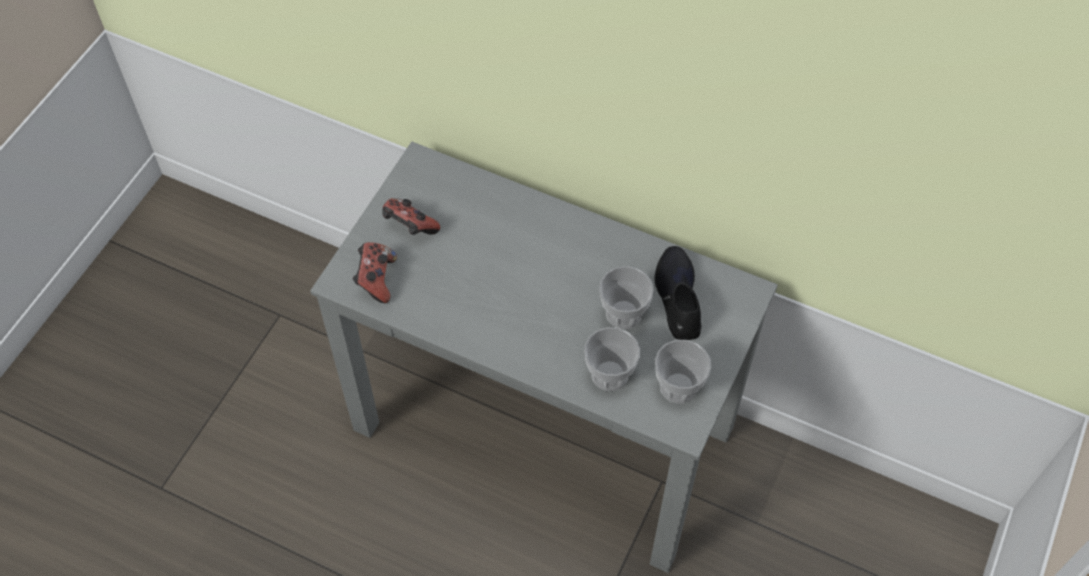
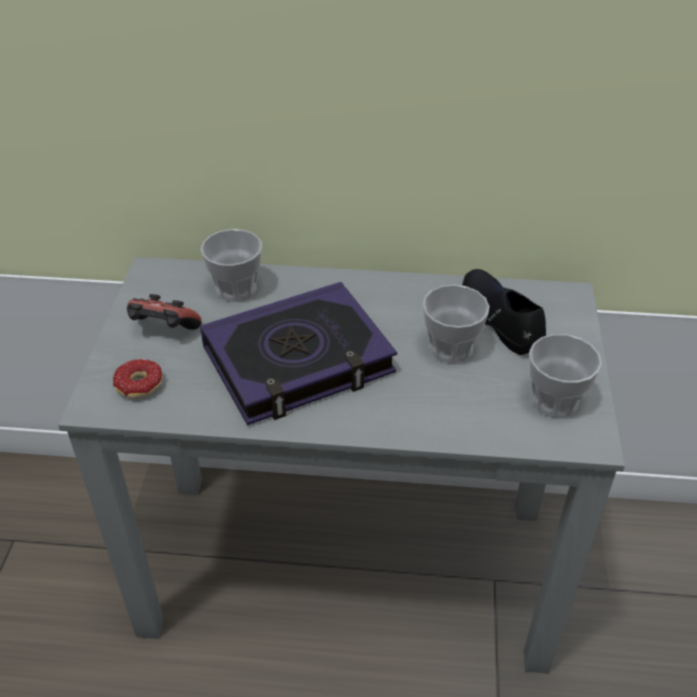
camera: 20 degrees left, 15 degrees down
game controller [353,242,397,303] -> donut [113,359,163,399]
cup [584,327,640,391] -> cup moved to [200,229,263,302]
none -> book [200,282,397,425]

